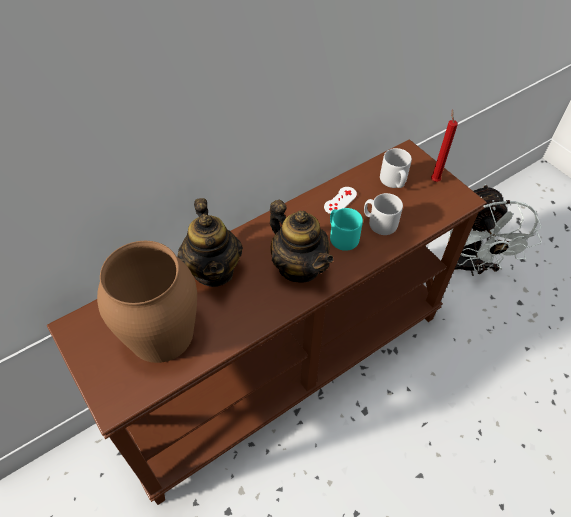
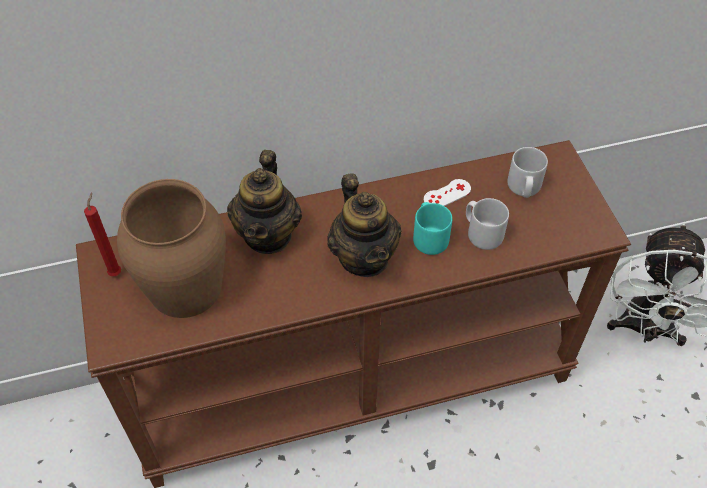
camera: 20 degrees right, 0 degrees up
red candle [431,109,458,182] -> red candle moved to [84,193,121,276]

